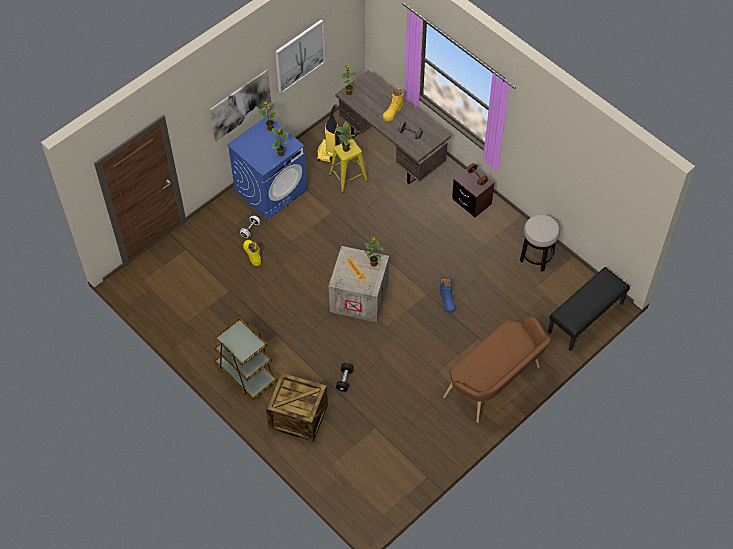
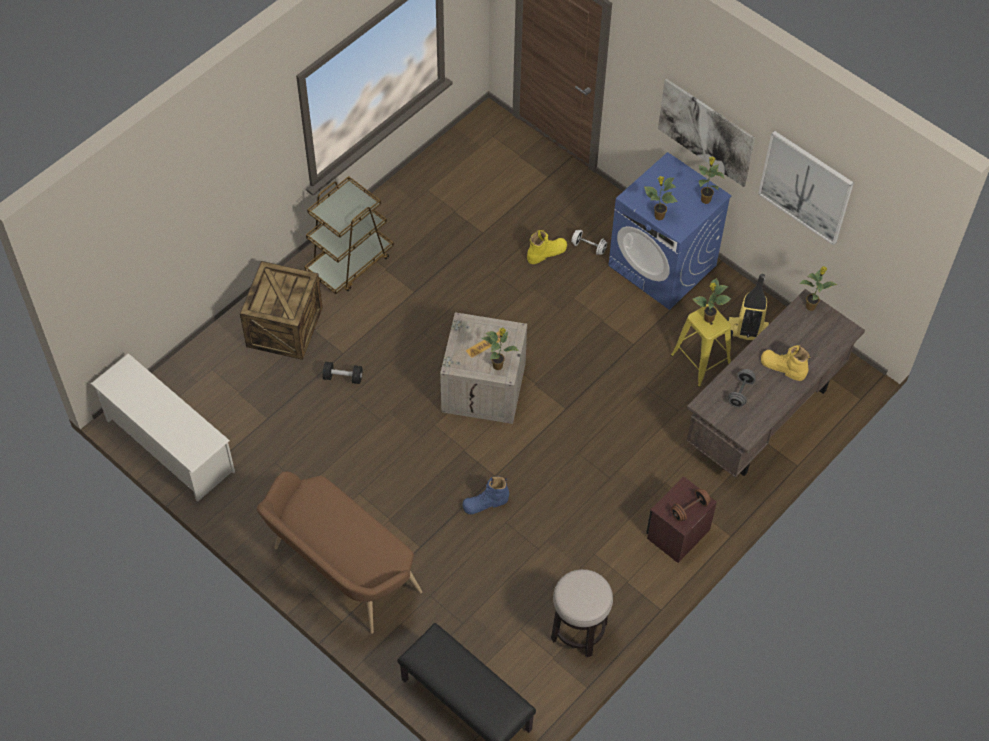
camera: 85 degrees right, 0 degrees up
none -> white shoe rack [91,353,235,502]

